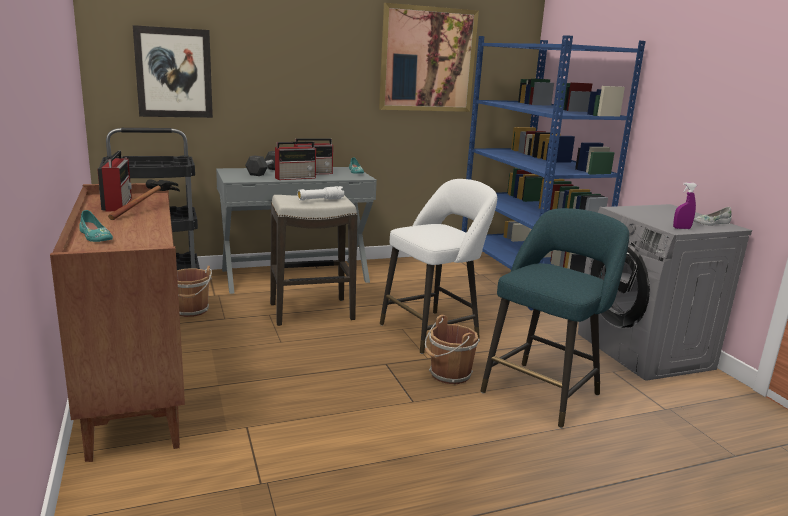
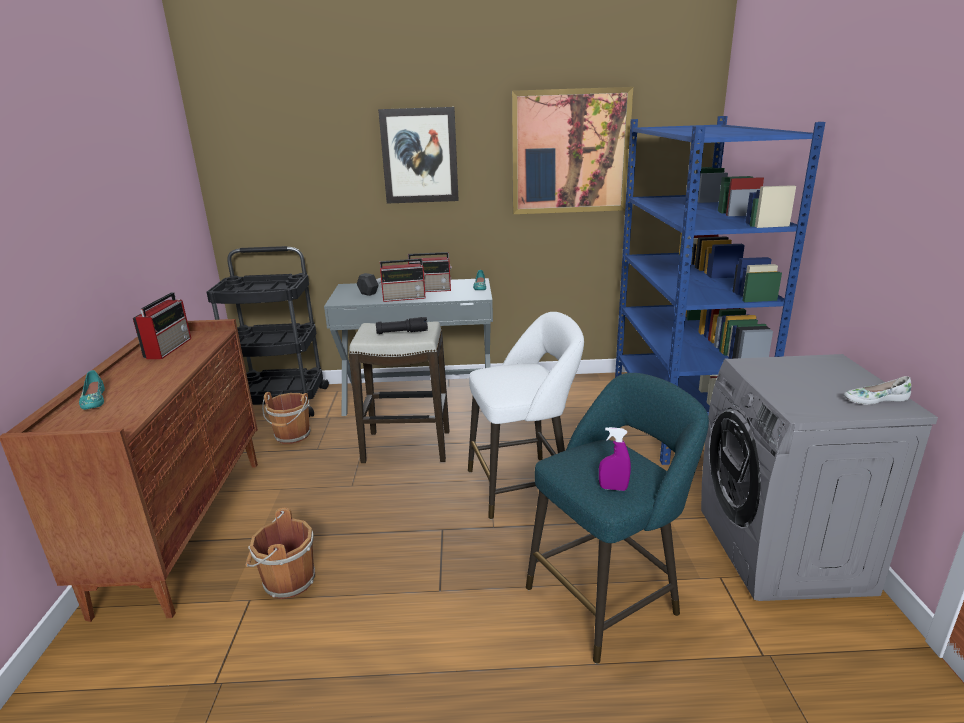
camera: 20 degrees right, 5 degrees up
hammer [108,179,180,220] -> none
picture [133,25,213,118] -> picture moved to [378,107,459,204]
white flashlight [297,186,344,201] -> black flashlight [376,317,428,334]
brown bucket [425,315,480,384] -> brown bucket moved to [245,508,315,599]
purple spray bottle [673,182,697,229] -> purple spray bottle moved to [599,427,631,491]

